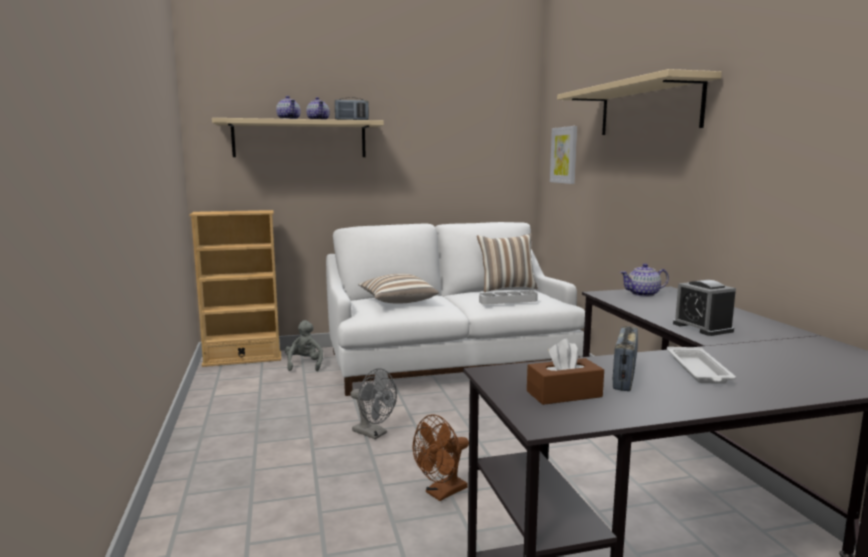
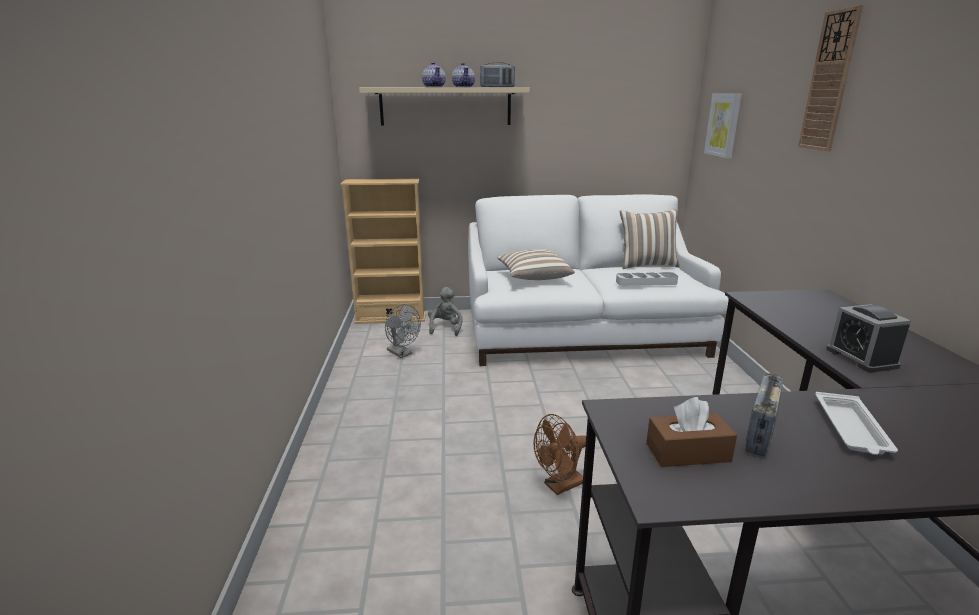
camera: 10 degrees right, 10 degrees up
grey fan [350,368,397,439] -> grey fan moved to [385,304,421,358]
beige shelf [557,69,722,135] -> wall clock [798,5,863,151]
teapot [620,263,669,297] -> none

